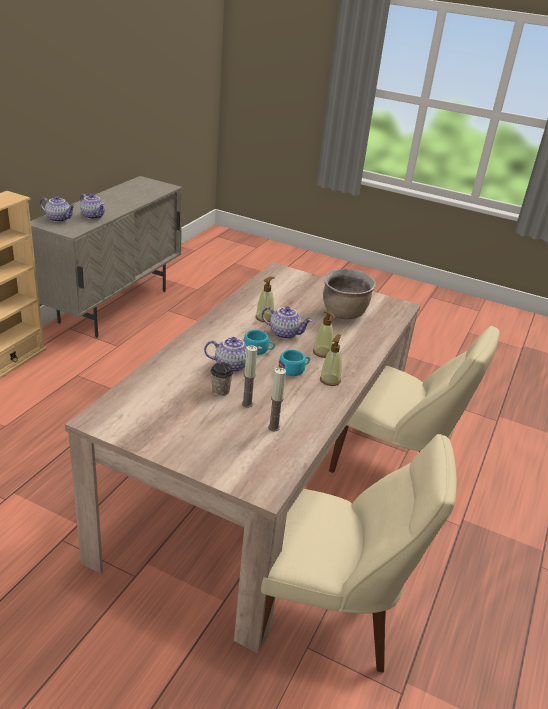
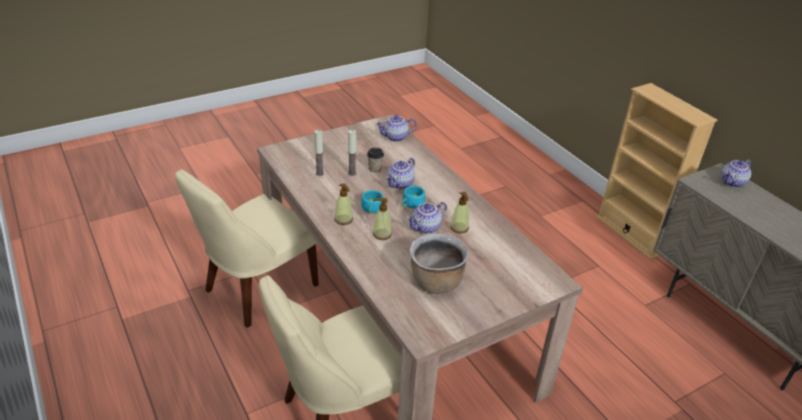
camera: 125 degrees right, 5 degrees up
teapot [80,194,105,219] -> teapot moved to [376,115,417,142]

